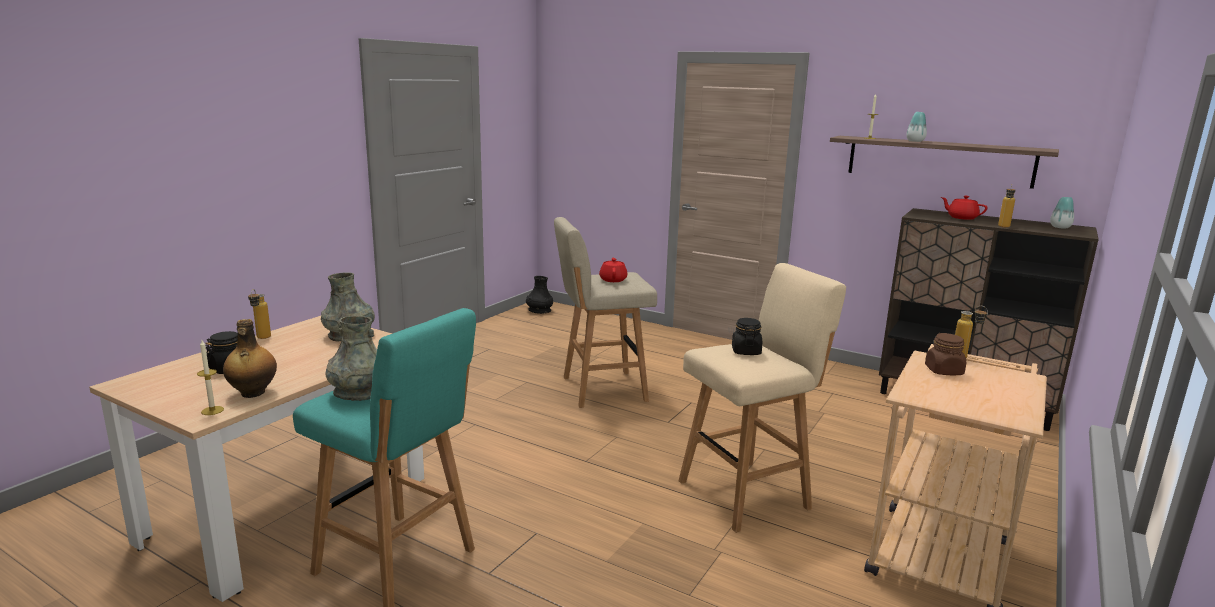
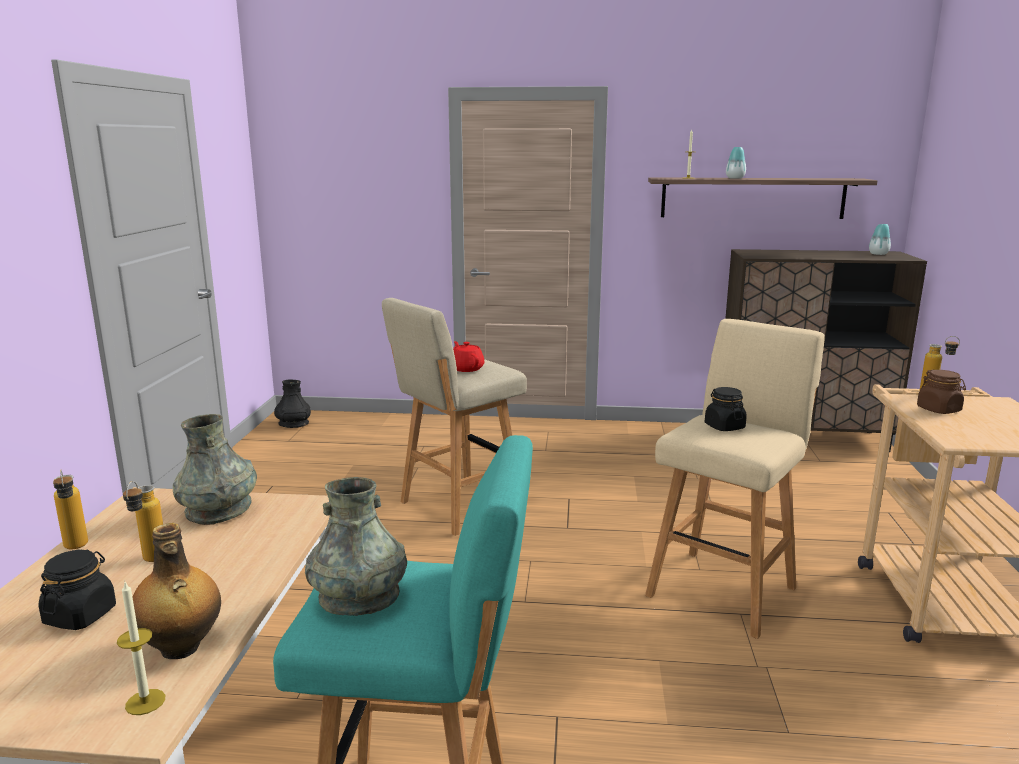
camera: 25 degrees left, 0 degrees up
red teapot [941,196,988,220] -> none
bottle [998,185,1015,228] -> bottle moved to [123,481,163,562]

